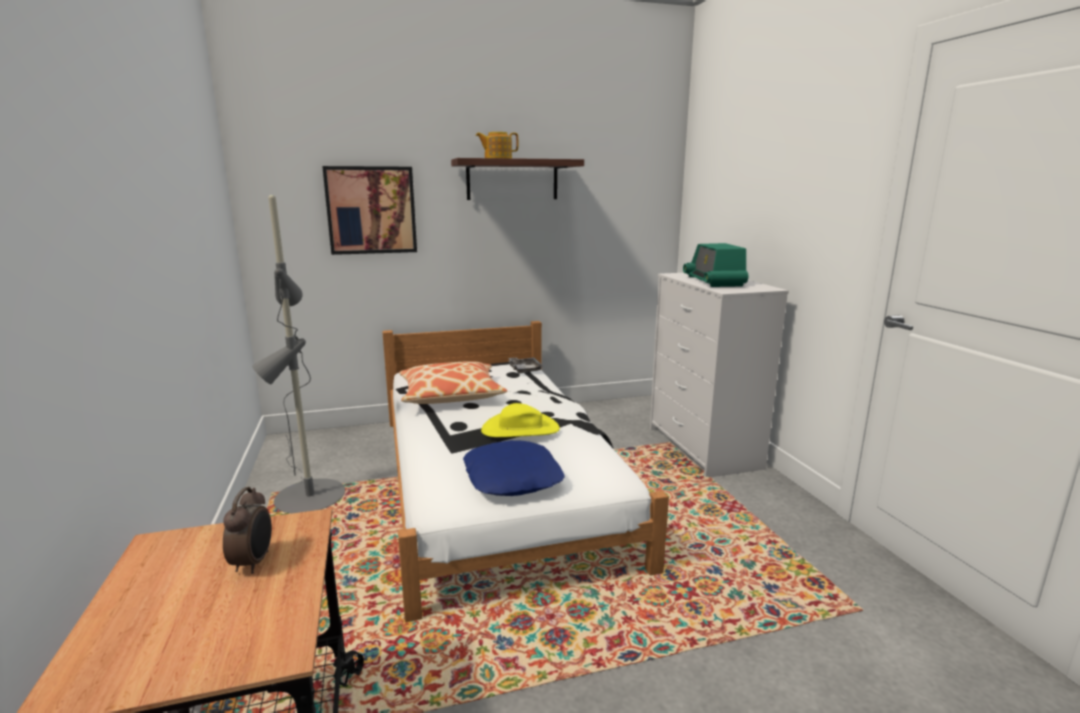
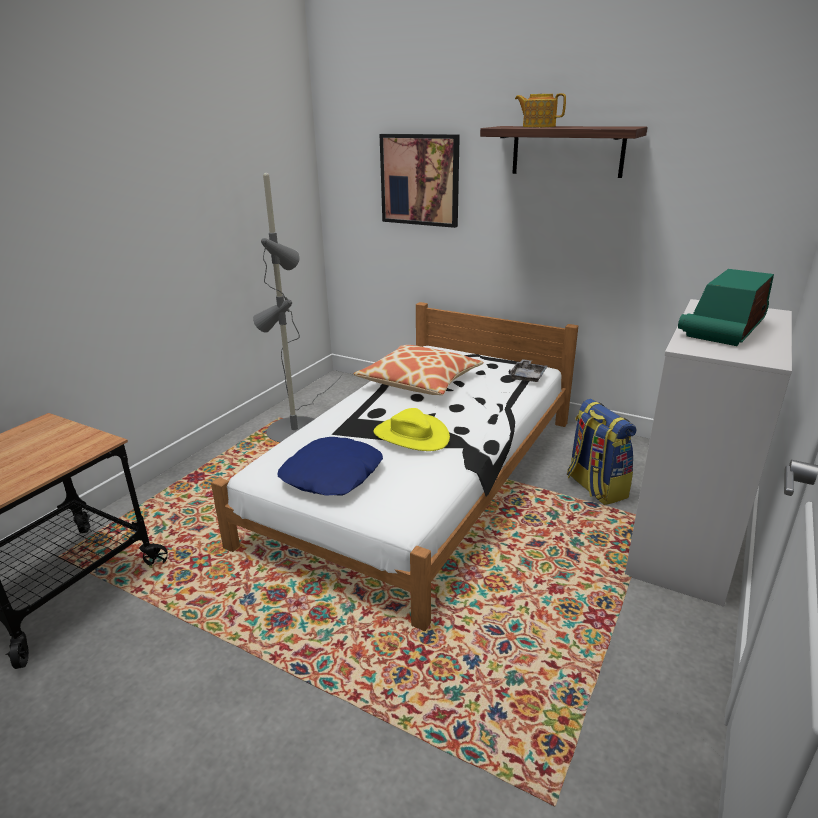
camera: 45 degrees right, 10 degrees up
alarm clock [223,487,272,574] -> none
none -> backpack [567,399,636,505]

